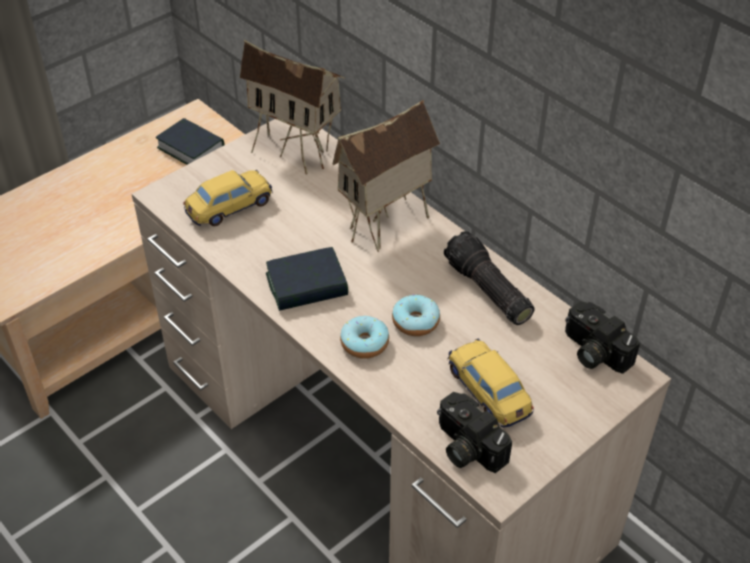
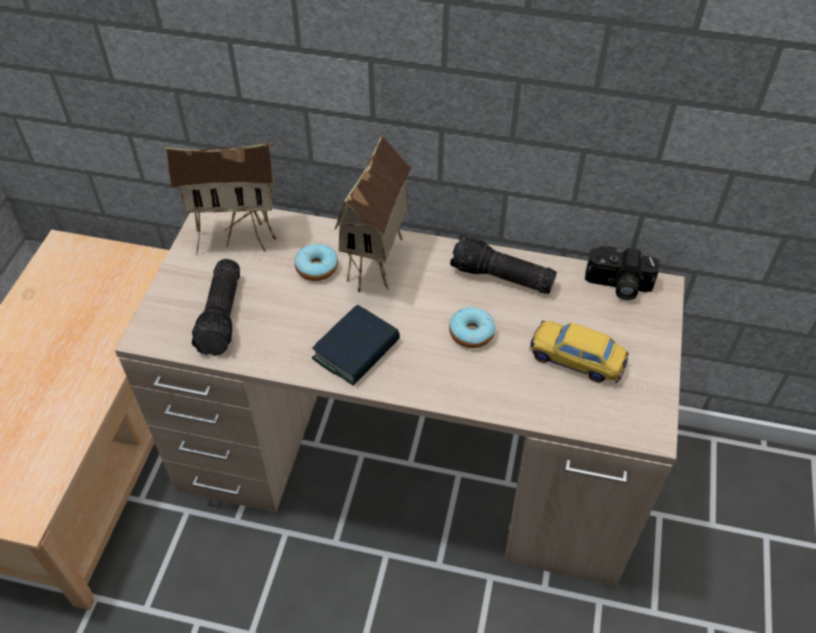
camera: 35 degrees left, 5 degrees up
book [156,118,224,165] -> none
toy car [183,170,273,226] -> flashlight [192,259,240,356]
donut [340,316,389,359] -> donut moved to [295,243,338,281]
camera [437,392,512,473] -> none

